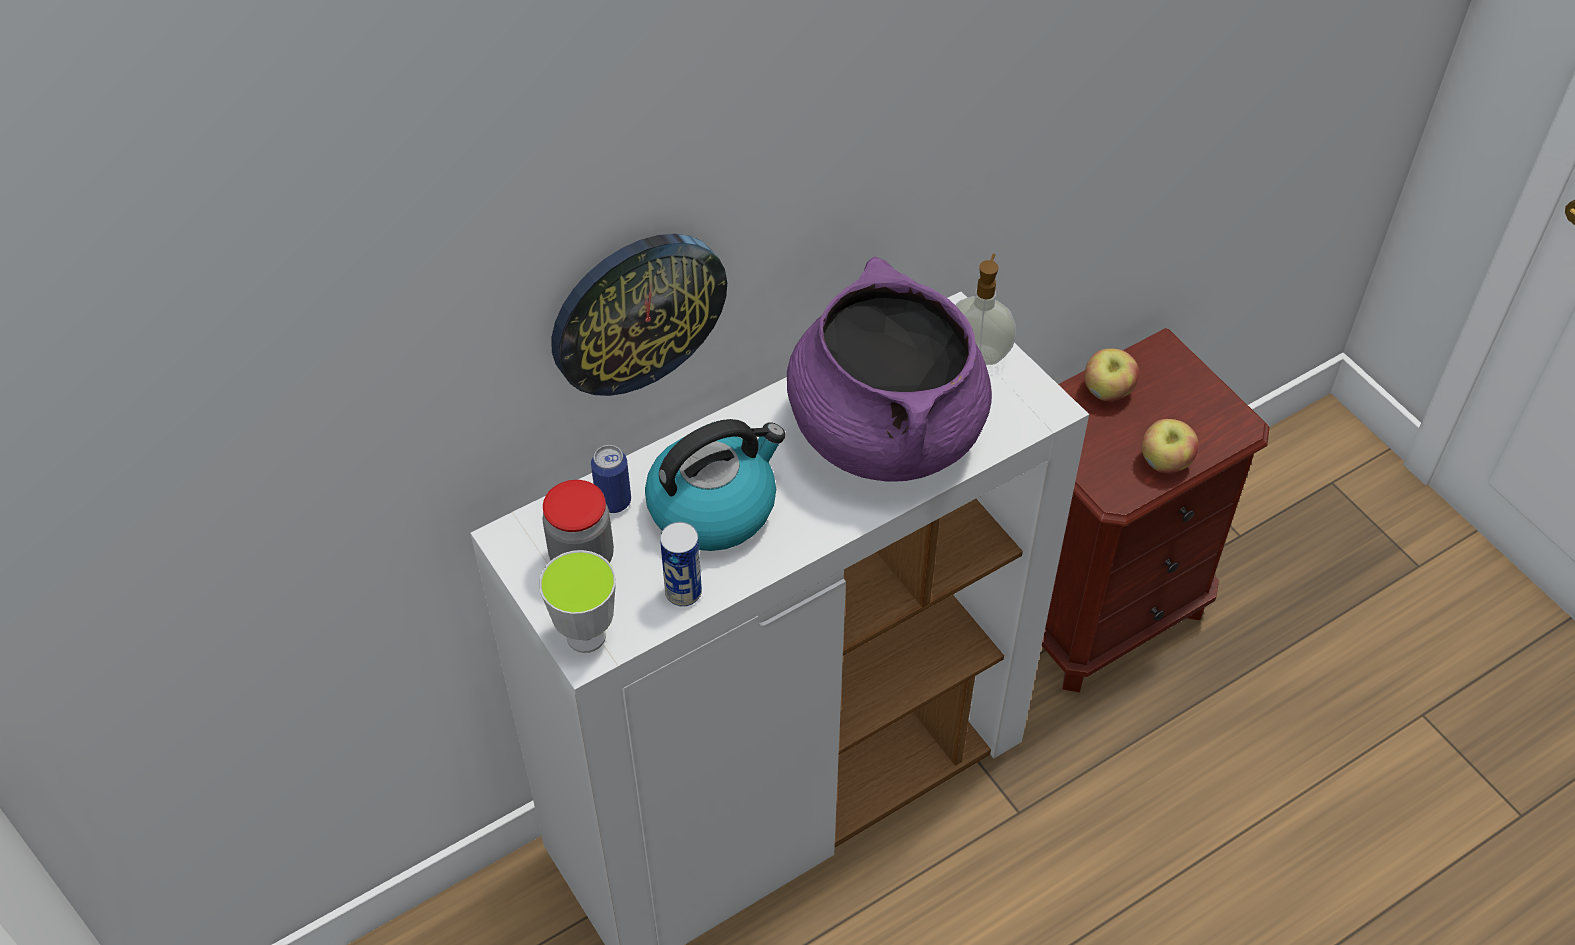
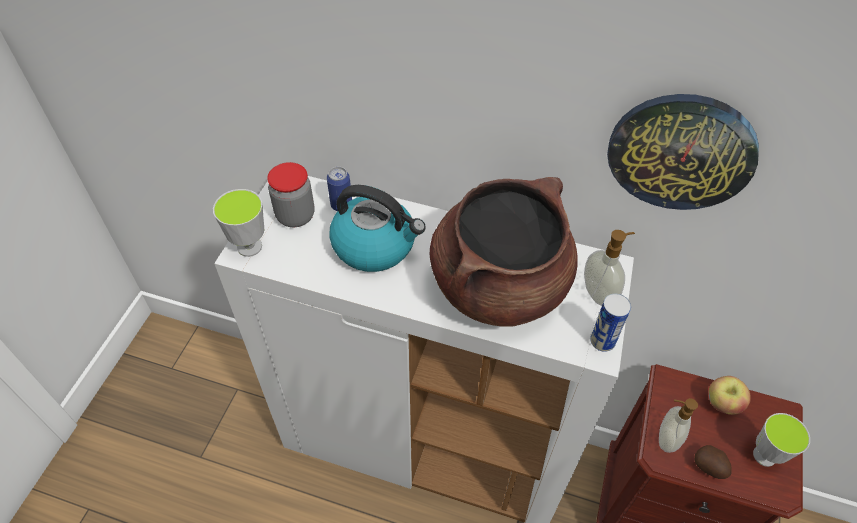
camera: 50 degrees right, 0 degrees up
wall clock [551,234,727,396] -> wall clock moved to [607,94,759,210]
can [660,522,702,606] -> can moved to [590,294,631,352]
purple cooking pot [787,257,992,482] -> brown cooking pot [430,177,578,327]
apple [1141,419,1199,473] -> potato [694,445,732,479]
none -> soap dispenser [659,398,698,453]
none -> cup [753,413,810,467]

